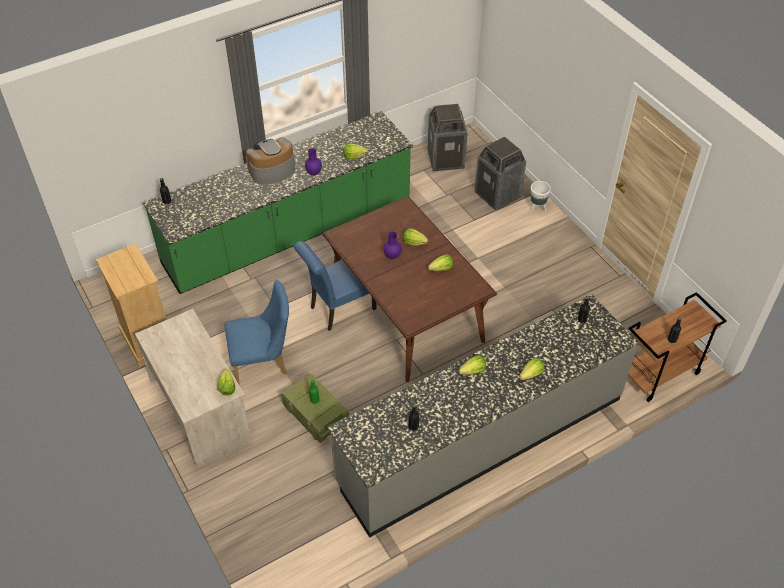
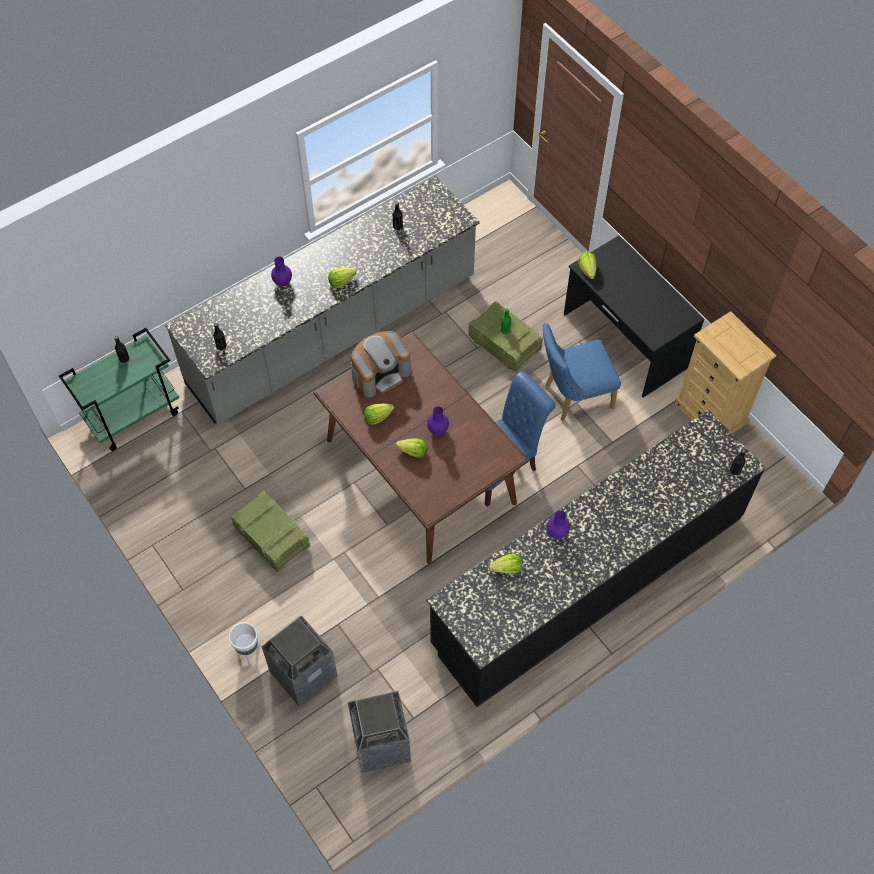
camera: 175 degrees right, 10 degrees up
beige desk [135,309,251,468] -> black desk [564,236,704,397]
green counter [143,111,413,294] -> black counter [426,410,765,707]
coffee machine [246,137,295,185] -> coffee machine moved to [351,331,411,398]
lettuce [519,358,544,380] -> purple vase [271,257,292,286]
brown cart [628,292,727,402] -> green cart [59,328,179,451]
none -> crate [231,491,310,572]

